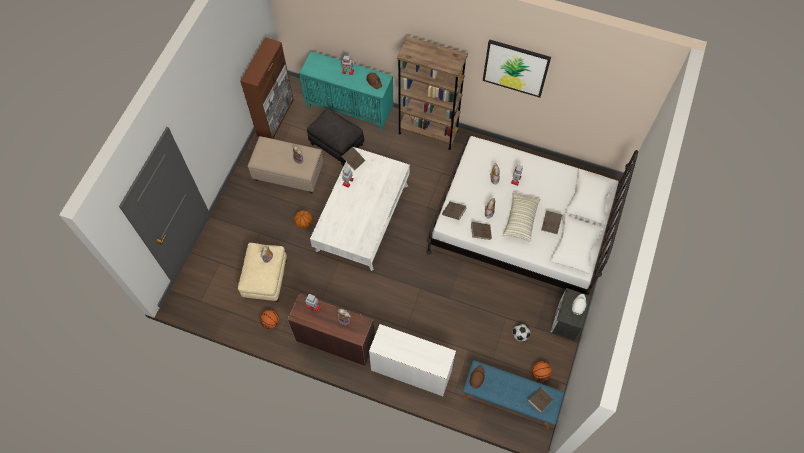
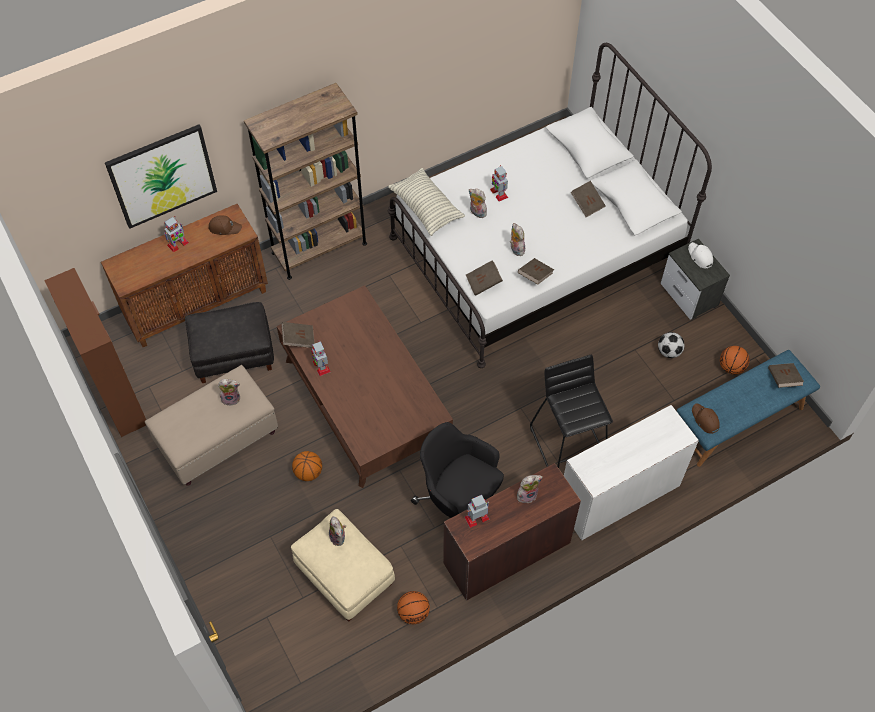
camera: 50 degrees left, 5 degrees down
turquoise cabinet [299,51,393,130] -> brown cabinet [101,204,268,347]
white coffee table [310,147,410,271] -> brown coffee table [277,285,453,488]
picture [483,39,551,98] -> picture moved to [105,124,217,229]
pillow [503,192,541,242] -> pillow moved to [388,168,465,236]
none -> black office chair [411,422,504,518]
none -> black stool [530,355,613,468]

